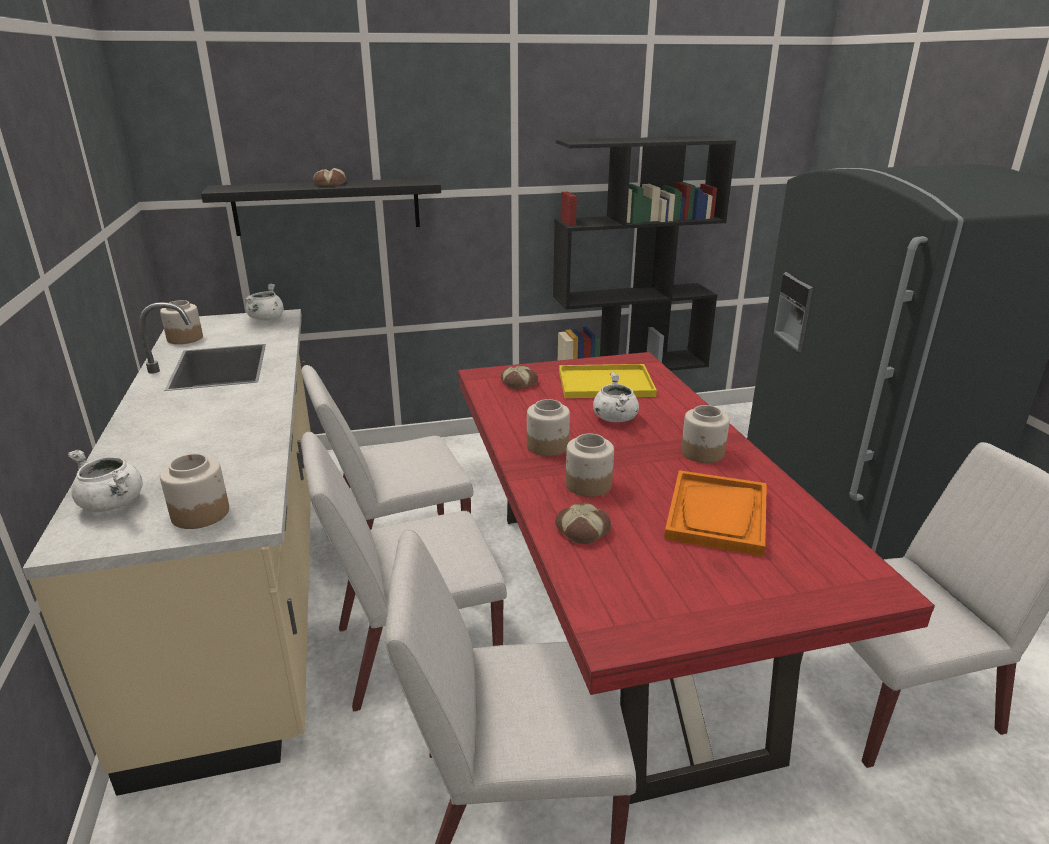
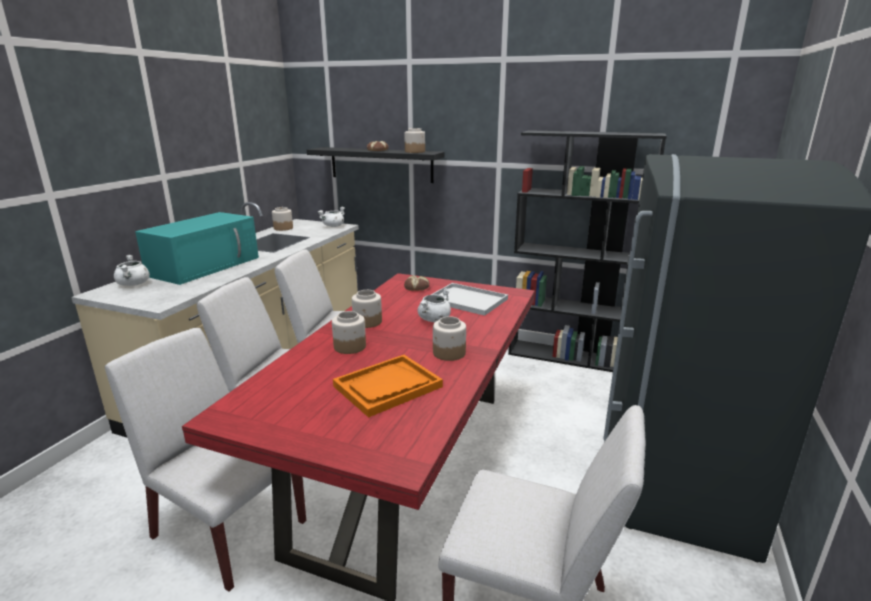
camera: 35 degrees right, 5 degrees down
jar [160,454,229,529] -> jar moved to [404,128,425,153]
bread [555,503,611,544] -> none
yellow tray [559,364,657,398] -> white tray [431,283,508,316]
none -> turquoise microwave [135,212,259,285]

